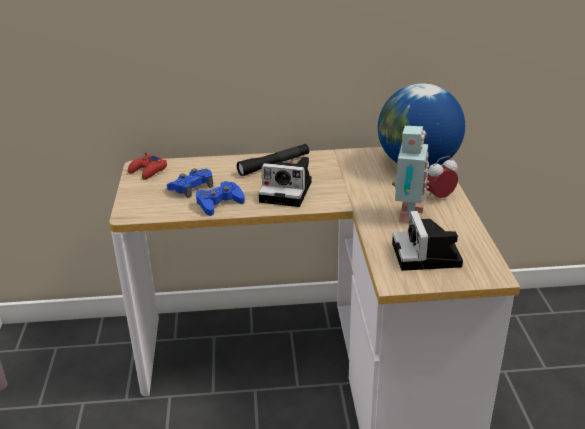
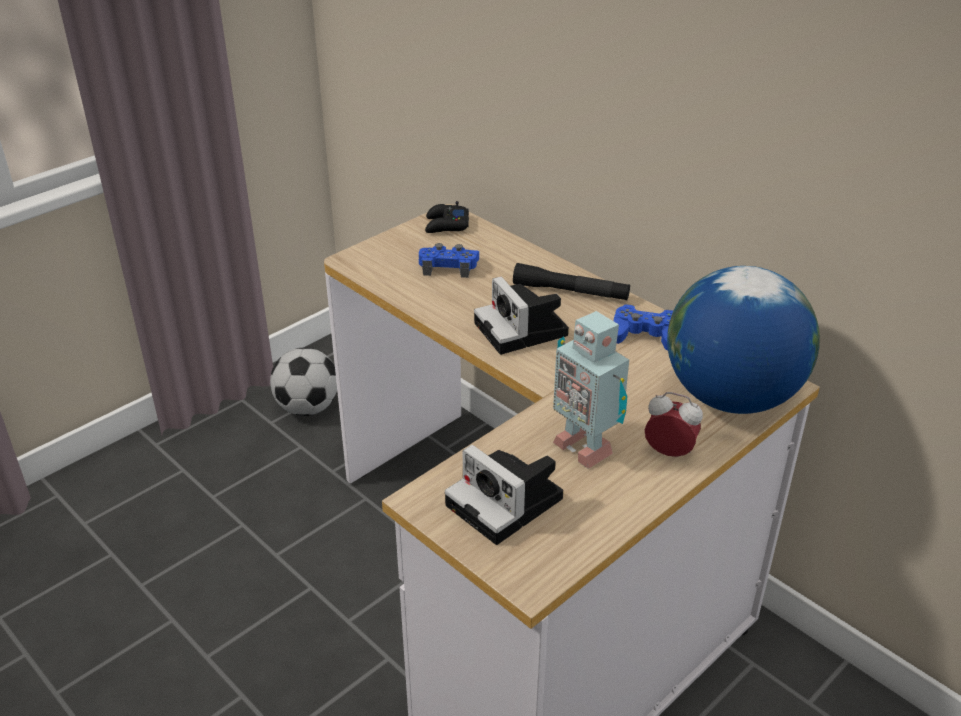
camera: 50 degrees right, 5 degrees up
red game controller [128,152,167,180] -> black game controller [425,201,469,233]
blue game controller [196,181,245,216] -> blue game controller moved to [614,304,674,351]
toy robot [392,126,429,223] -> toy robot turned 75 degrees clockwise [553,311,629,469]
camera [392,211,463,271] -> camera turned 90 degrees counterclockwise [445,445,563,545]
none -> football [270,348,337,416]

